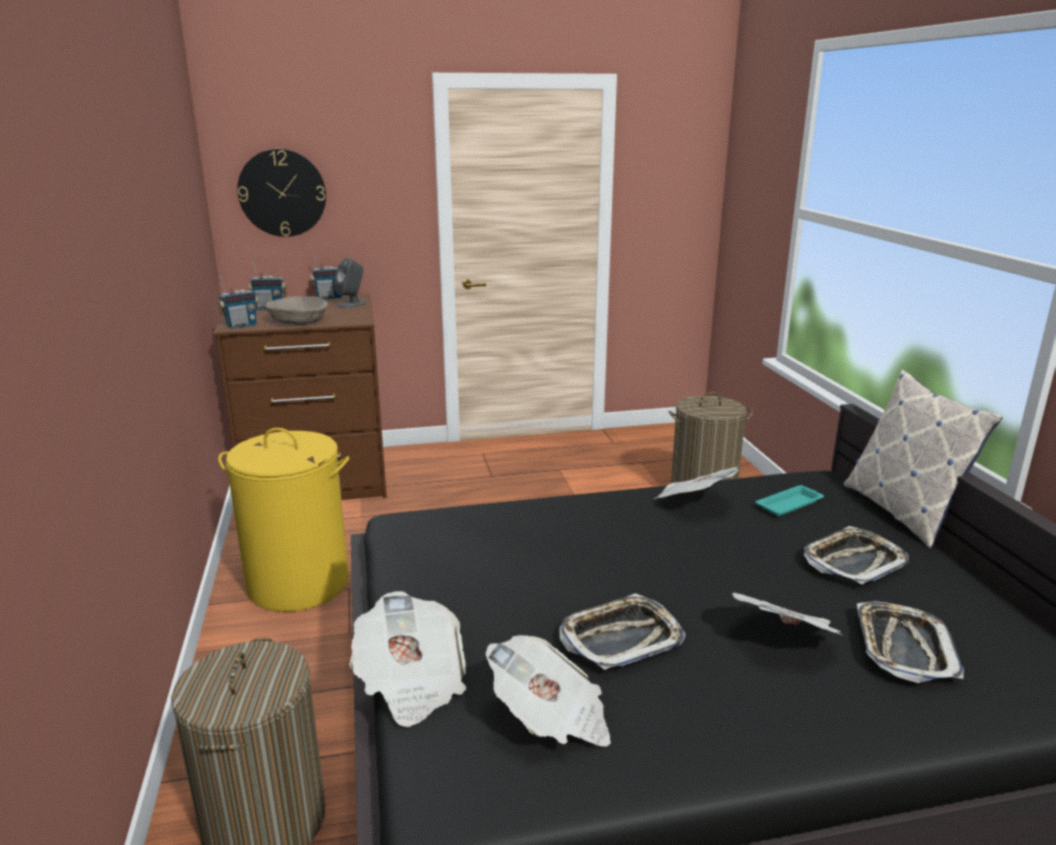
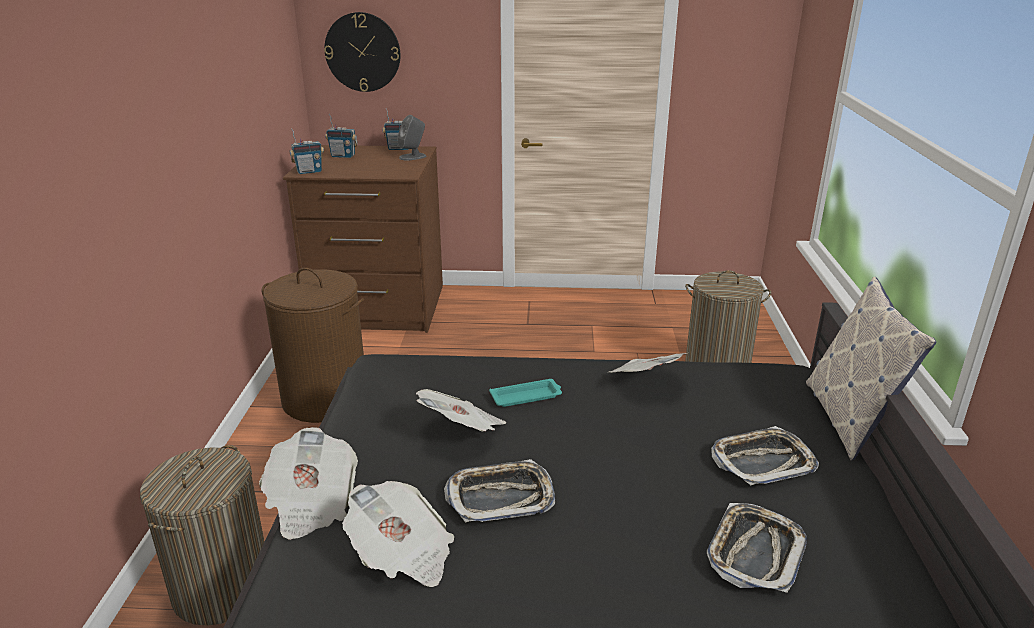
camera: 15 degrees right, 5 degrees up
yellow laundry basket [218,428,349,612] -> brown laundry basket [262,268,364,423]
beige bowl [265,296,328,325] -> none
newspaper [732,593,842,635] -> newspaper moved to [416,389,506,432]
turquoise tray [755,485,824,516] -> turquoise tray moved to [489,379,562,407]

